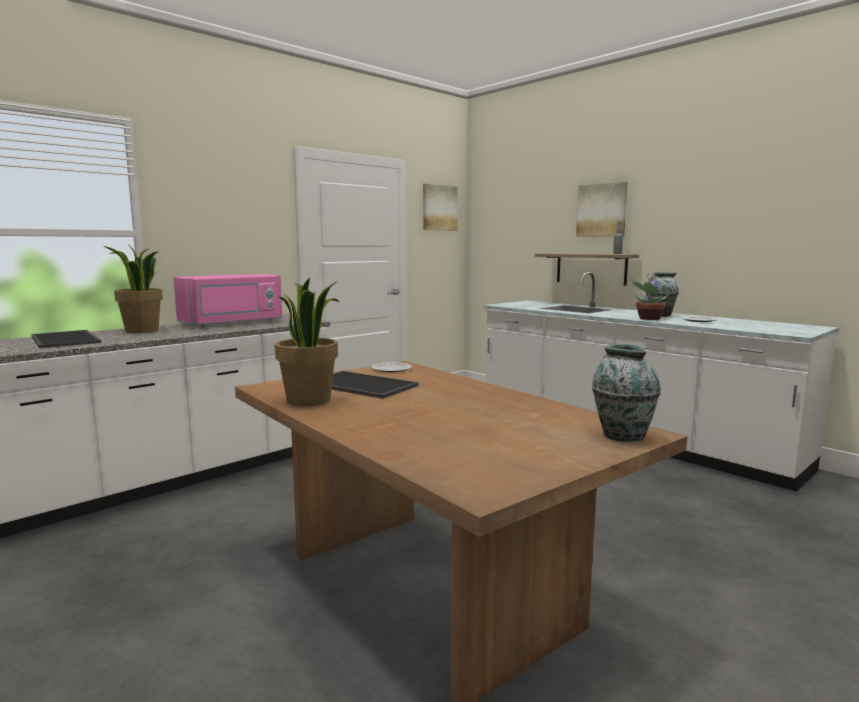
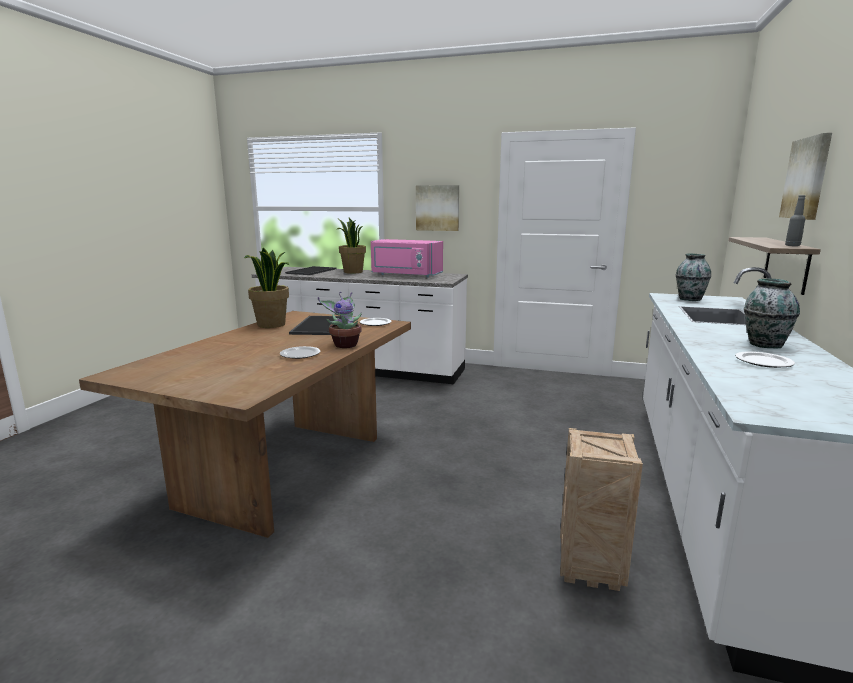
camera: 60 degrees right, 5 degrees up
picture [423,184,458,231] -> picture moved to [416,185,459,231]
vase [592,344,661,442] -> vase moved to [676,254,711,301]
potted plant [631,274,668,320] -> potted plant moved to [318,292,362,348]
none -> plate [280,346,320,359]
none -> crate [560,428,643,591]

